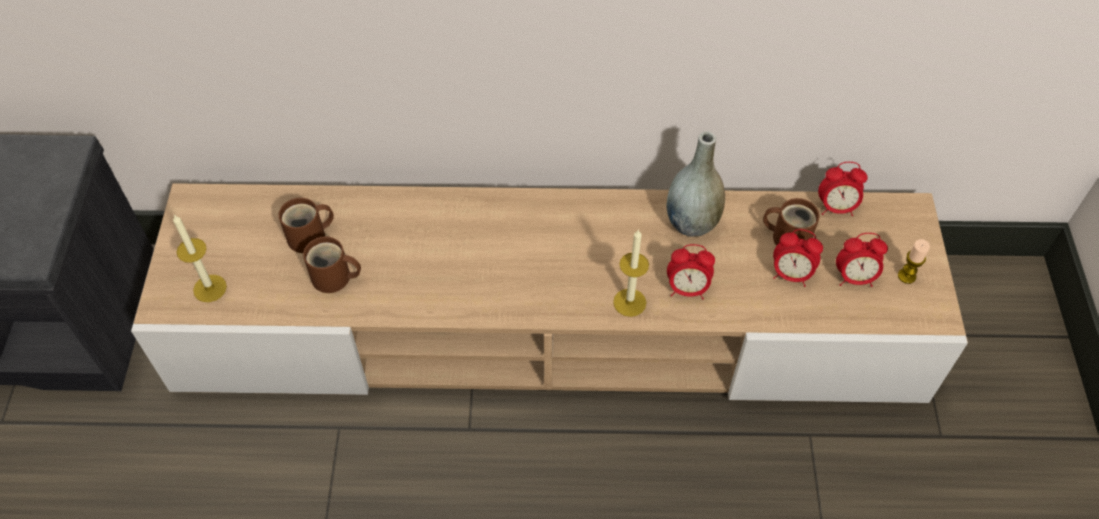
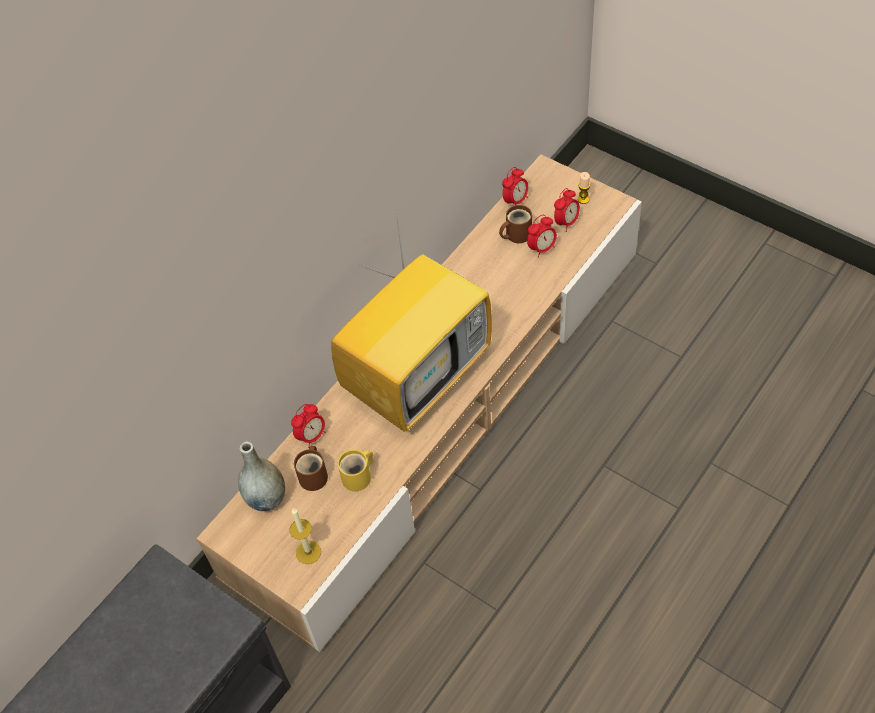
camera: 50 degrees left, 0 degrees up
brown mug [303,236,361,293] -> yellow mug [338,450,373,491]
candle [613,229,649,317] -> none
grey vase [666,132,725,237] -> grey vase moved to [238,442,285,511]
alarm clock [667,244,715,299] -> alarm clock moved to [291,404,326,448]
none -> television [331,213,492,432]

